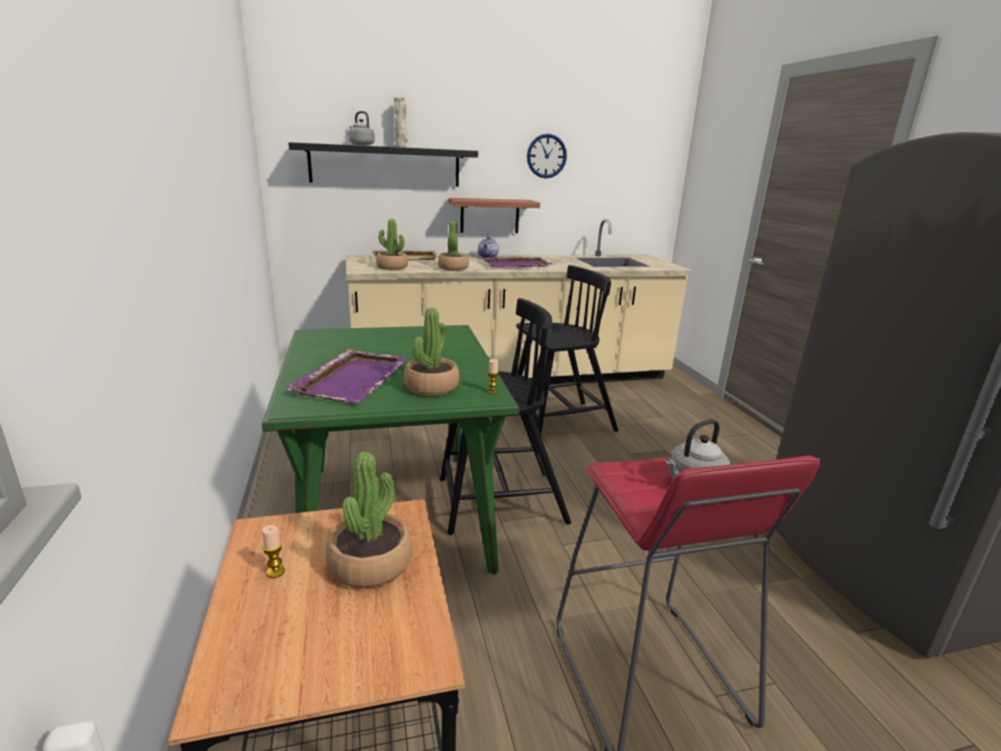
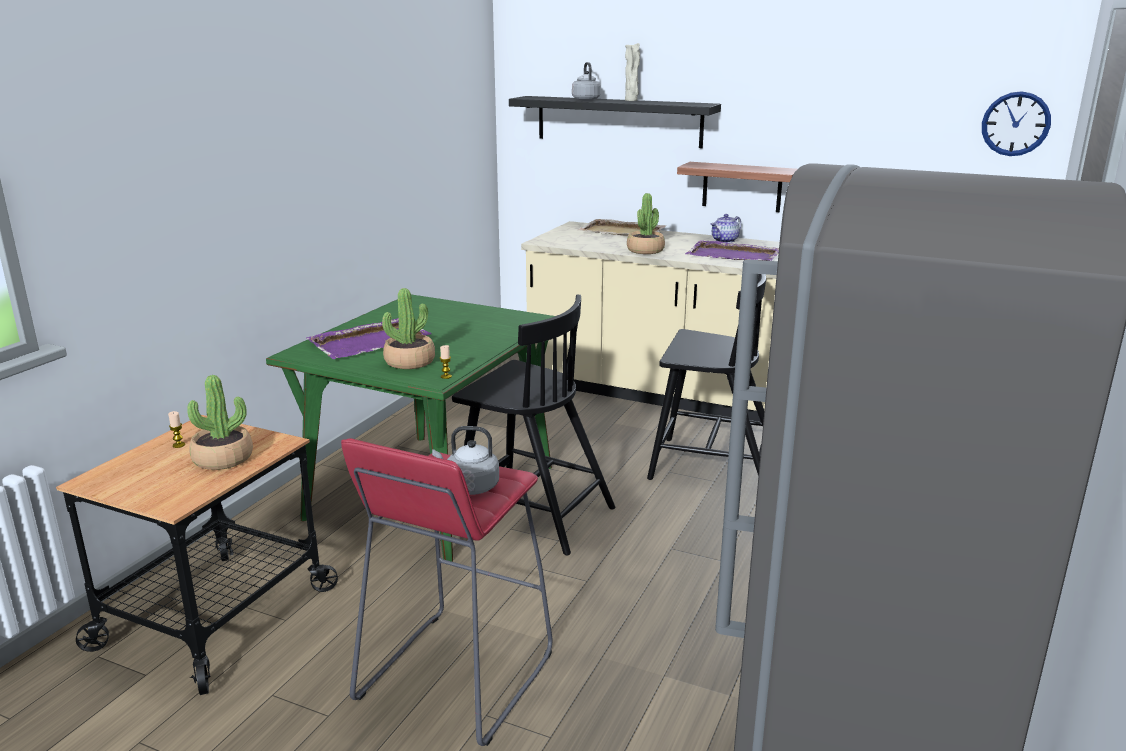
camera: 40 degrees right, 0 degrees up
potted plant [376,219,408,270] -> none
wall clock [527,134,567,178] -> wall clock moved to [982,91,1051,156]

